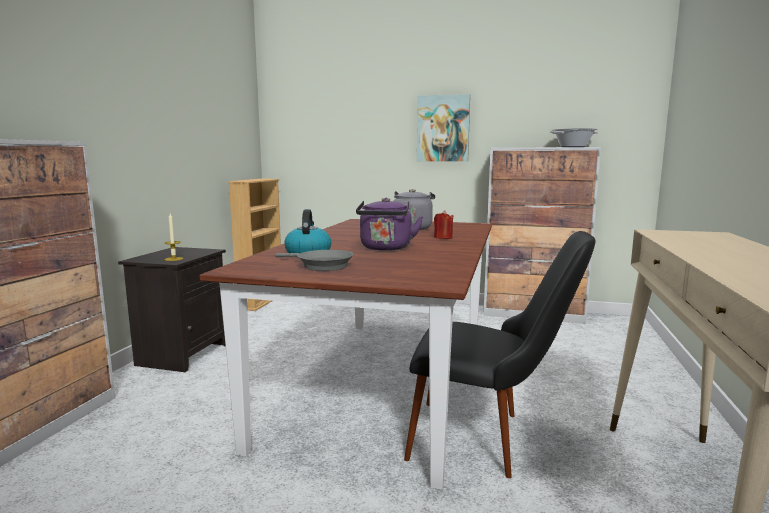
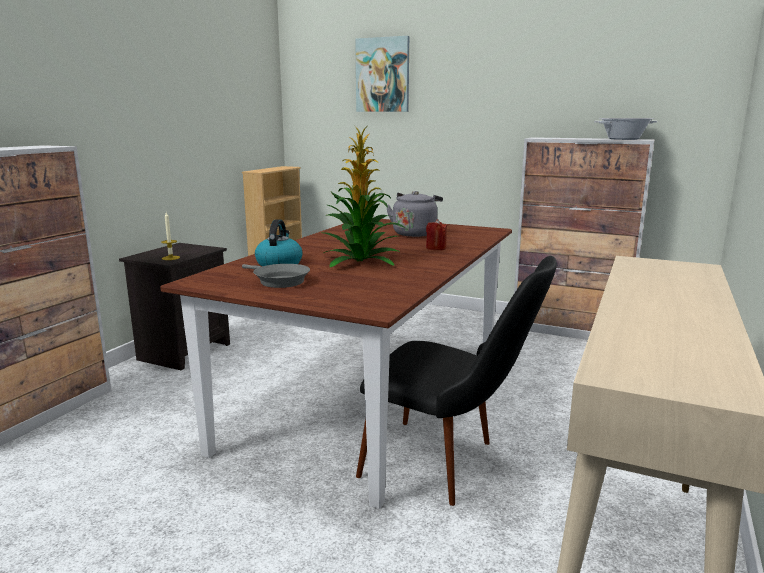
camera: 10 degrees right, 5 degrees up
purple kettle [356,198,423,251] -> potted plant [322,125,405,267]
picture [417,94,470,162] -> picture moved to [355,36,409,112]

